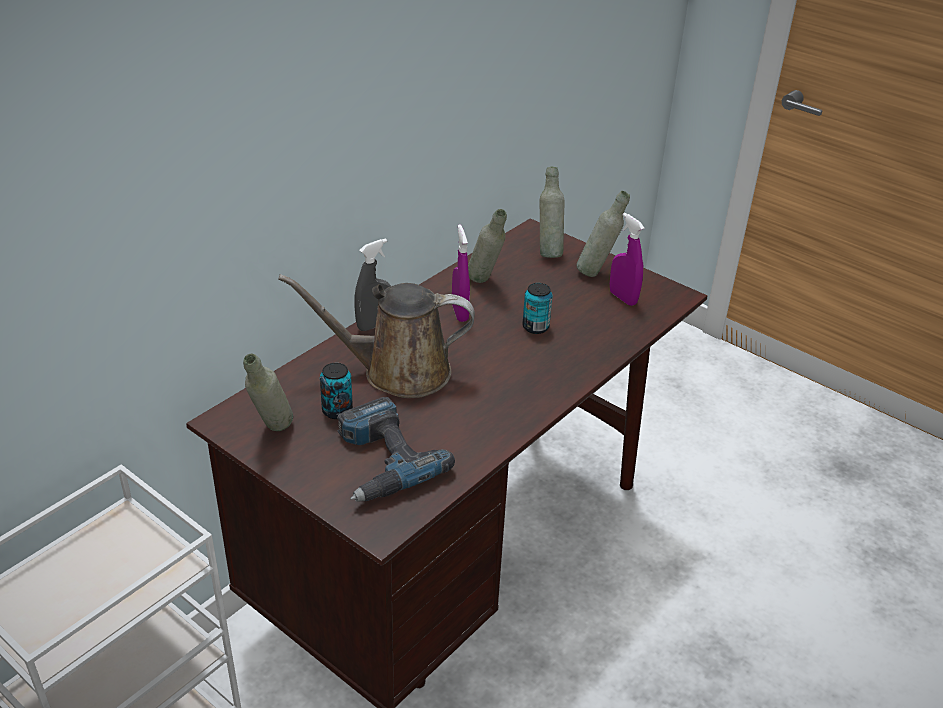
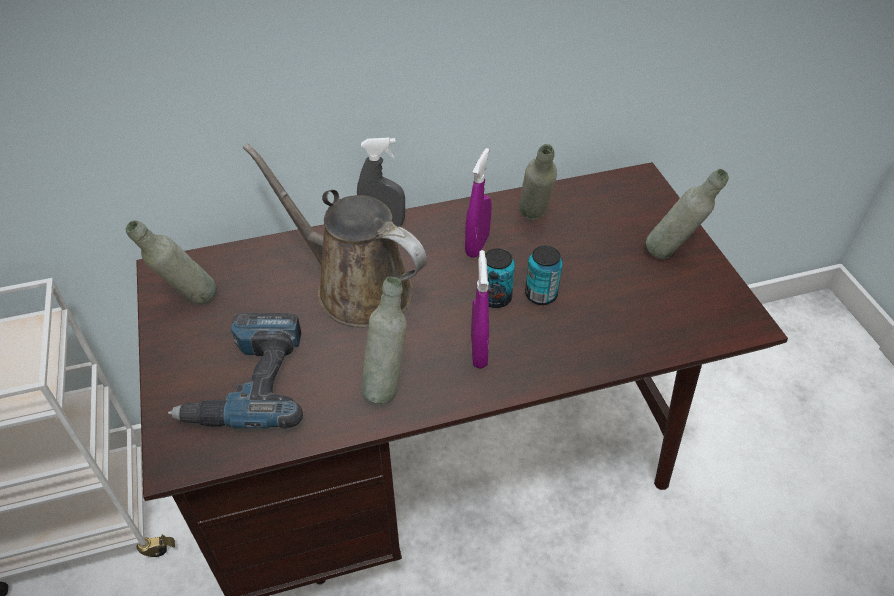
camera: 35 degrees right, 10 degrees up
can [320,363,353,419] -> can moved to [485,248,515,308]
grey bottle [539,166,564,258] -> grey bottle moved to [361,277,407,404]
purple spray bottle [610,213,644,306] -> purple spray bottle moved to [471,250,489,369]

